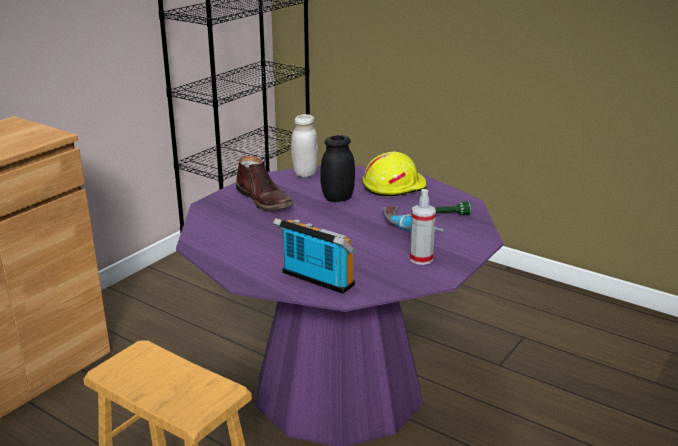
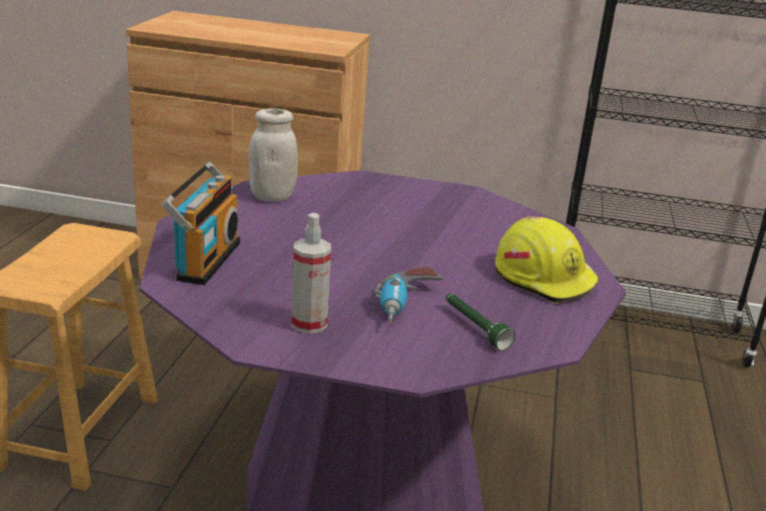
camera: 65 degrees right, 0 degrees up
brown boot [236,156,293,211] -> none
white jar [291,114,318,177] -> white jar moved to [248,108,298,202]
black jar [320,135,355,202] -> none

